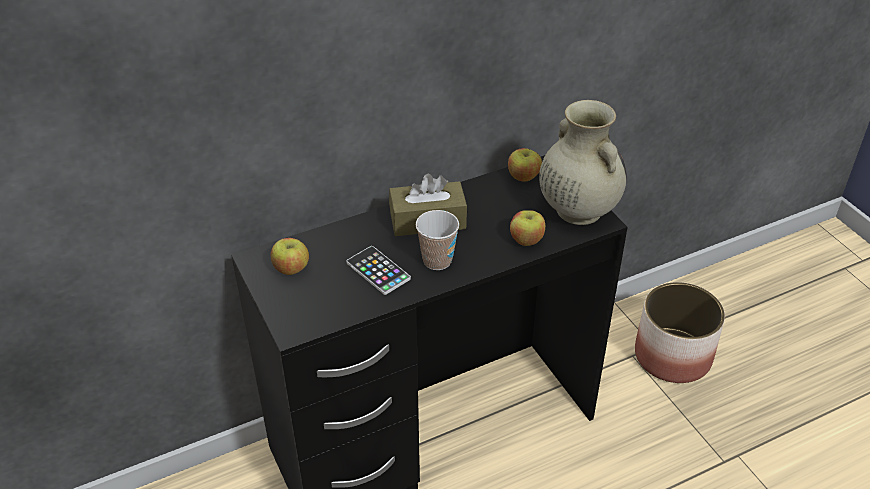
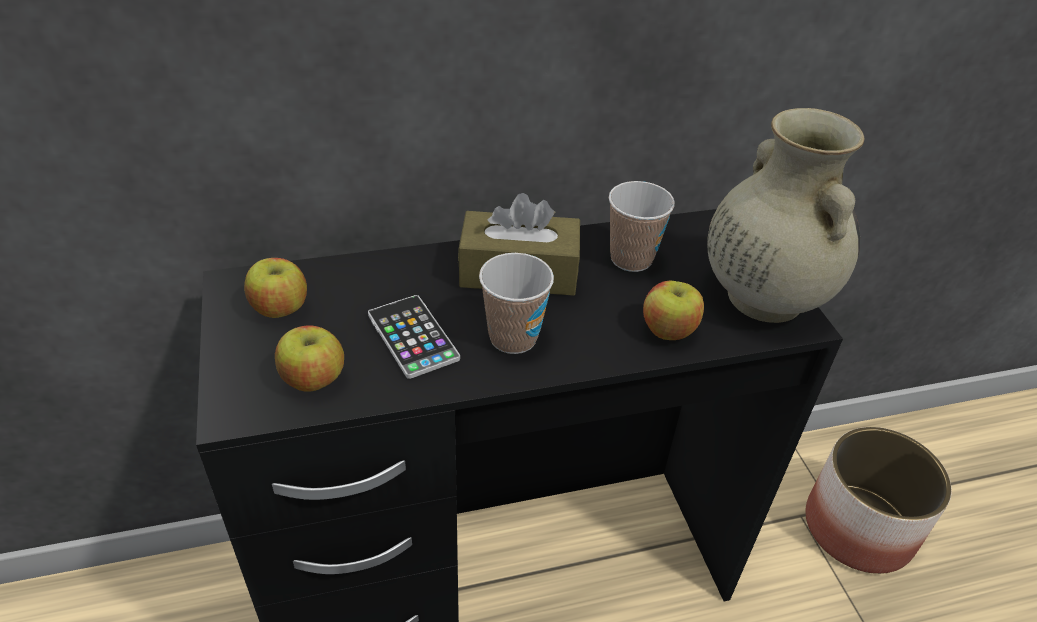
camera: 10 degrees right, 0 degrees up
apple [508,148,542,182] -> apple moved to [275,326,344,391]
none -> cup [609,181,675,272]

